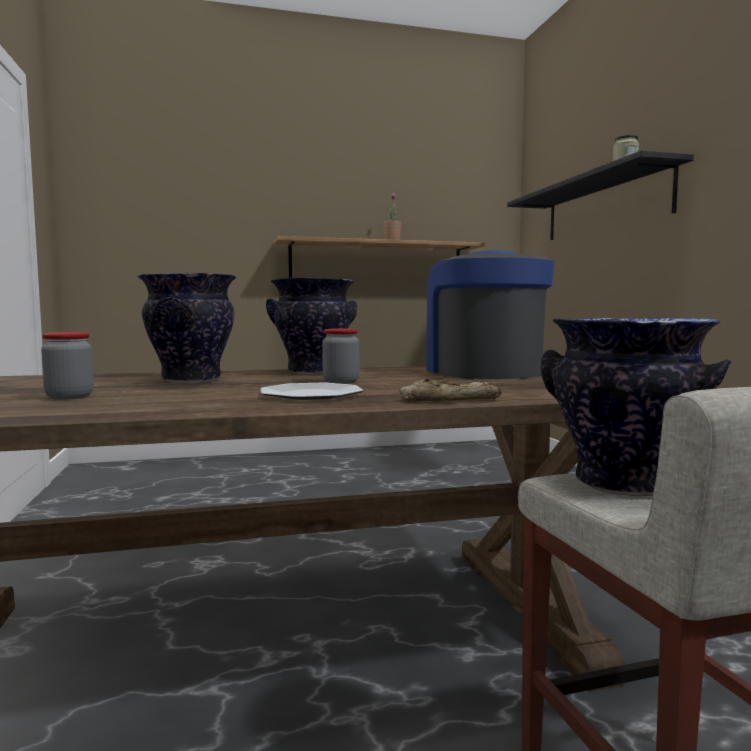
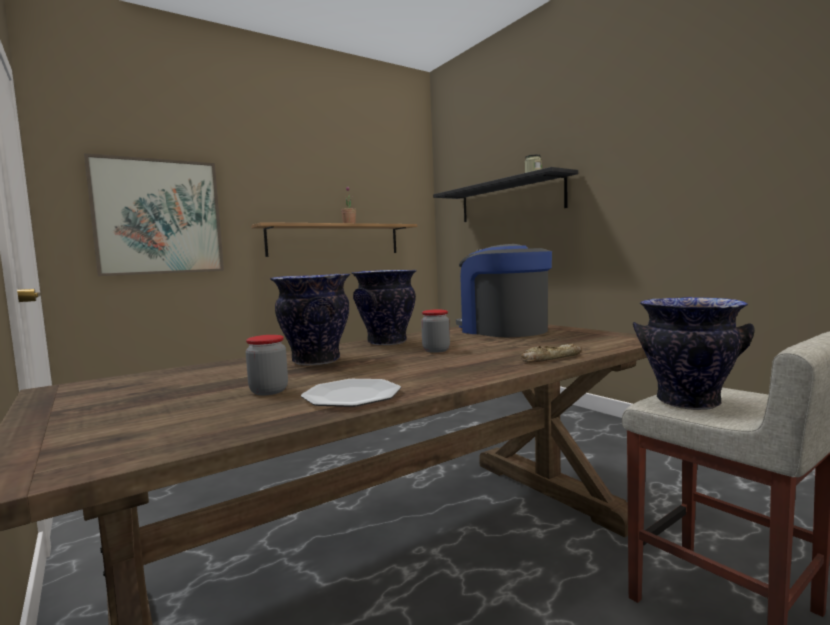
camera: 20 degrees left, 0 degrees up
plate [261,383,364,400] -> plate moved to [301,379,401,407]
none -> picture [84,153,224,276]

